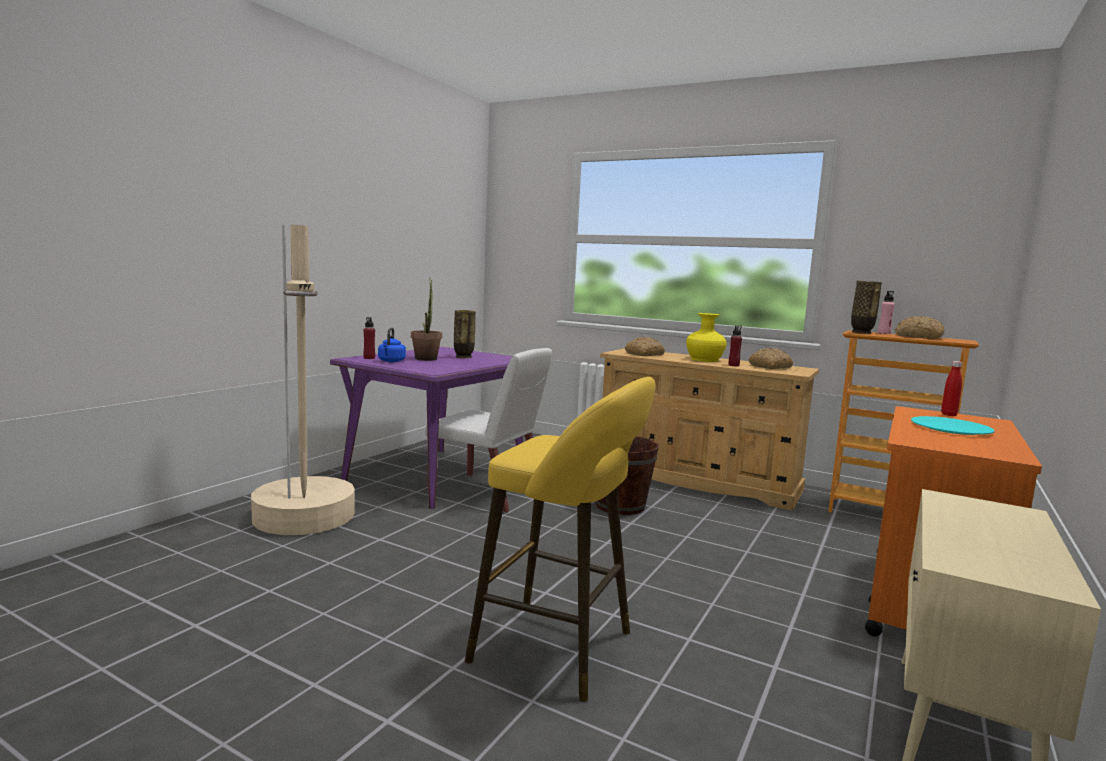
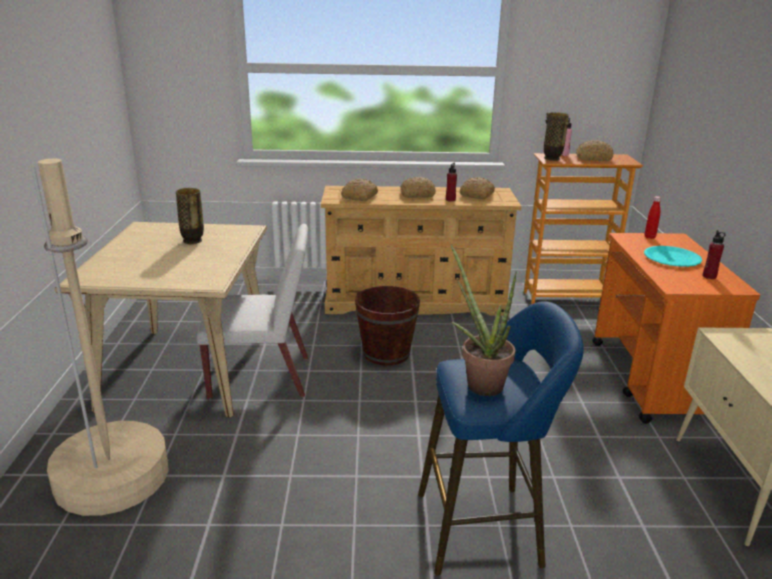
camera: 30 degrees left, 15 degrees up
purple dining table [330,347,523,509] -> beige dining table [55,222,267,418]
red bottle [364,317,375,359] -> red bottle moved to [703,230,726,279]
blue kettle [378,328,406,362] -> none
potted plant [411,278,442,361] -> potted plant moved to [450,244,517,396]
yellow stool [465,377,655,702] -> blue stool [418,301,584,576]
yellow vase [686,313,727,362] -> bread [400,177,436,198]

